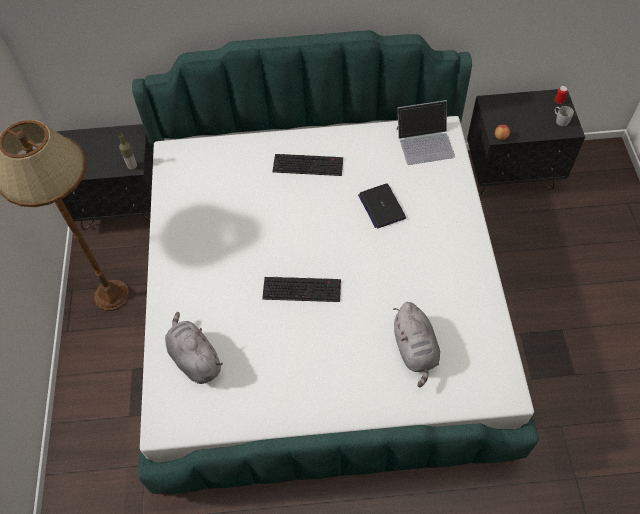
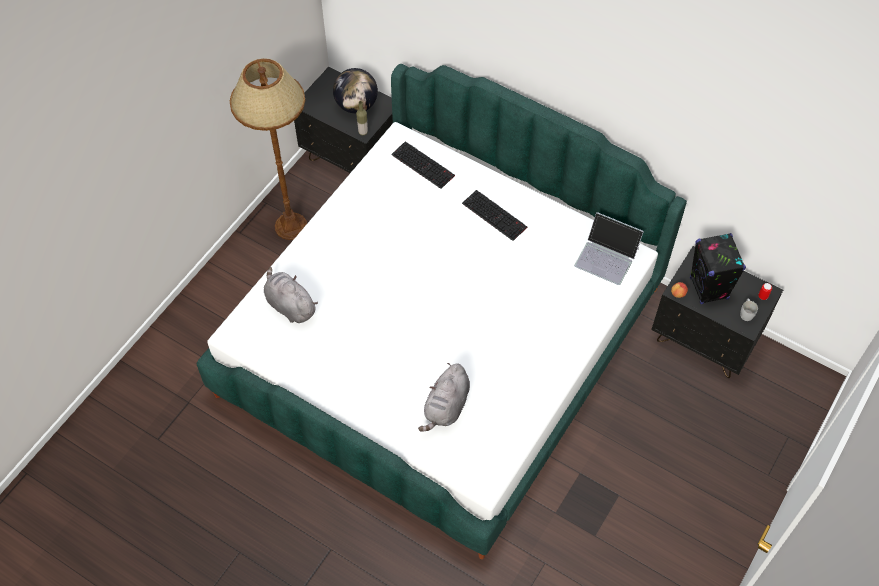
camera: 35 degrees right, 0 degrees up
grey plush toy [165,312,223,384] -> grey plush toy turned 45 degrees counterclockwise [264,267,318,323]
keyboard [262,277,341,302] -> keyboard moved to [391,141,455,189]
laptop [358,183,406,229] -> none
none -> globe [333,68,378,113]
none -> black speaker [690,233,746,304]

